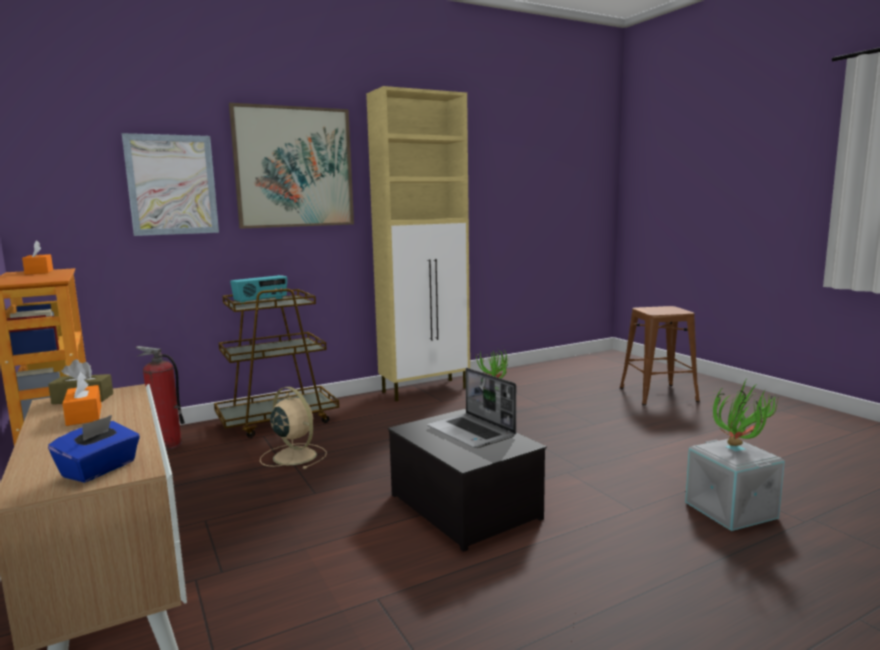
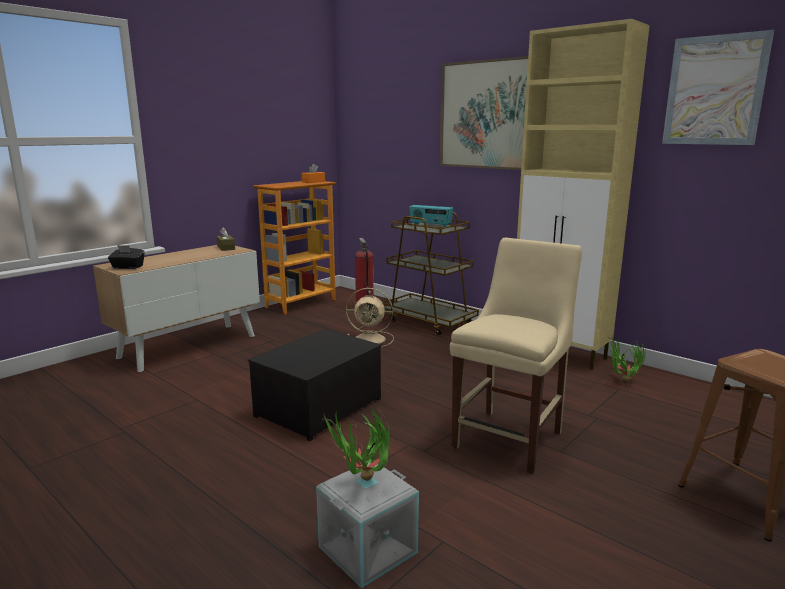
camera: 70 degrees right, 5 degrees up
blue tissue box [48,415,140,483] -> black tissue box [108,245,145,269]
orange tissue box [62,372,101,426] -> none
picture [122,133,219,236] -> picture moved to [662,30,774,145]
beige fan [260,387,327,469] -> beige fan turned 75 degrees clockwise [346,288,394,347]
laptop [427,368,516,448] -> none
none -> beige chair [450,238,582,474]

